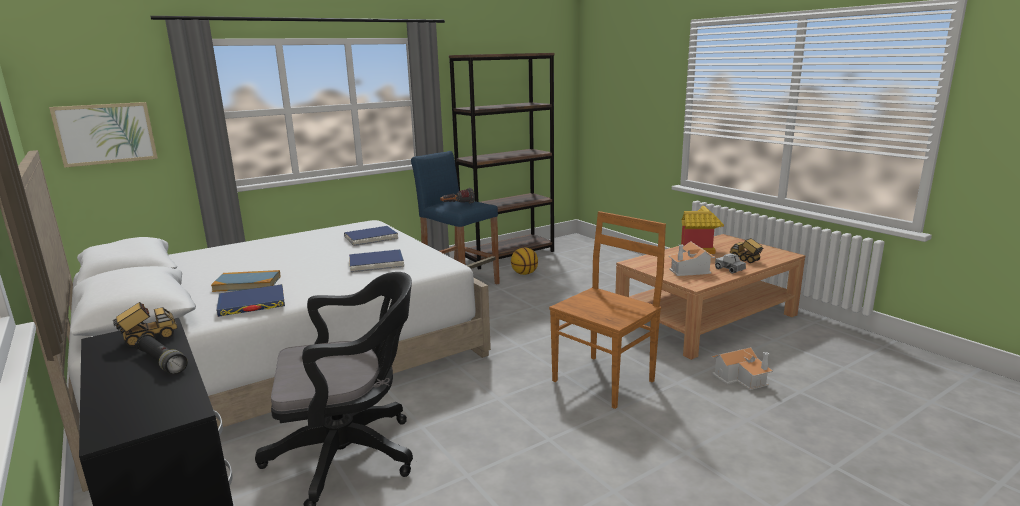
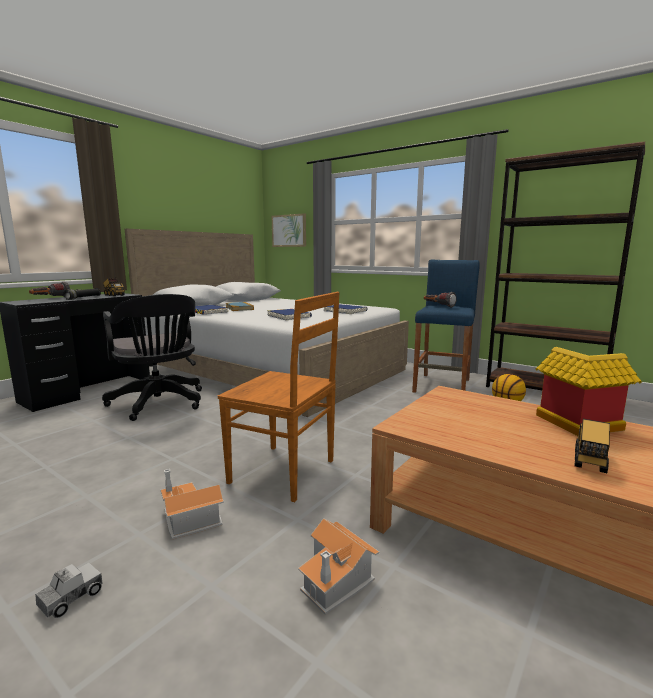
camera: 70 degrees right, 5 degrees down
toy house [669,241,715,276] -> toy house moved to [161,469,224,539]
toy truck [715,253,746,273] -> toy truck moved to [35,563,103,618]
none -> flashlight [29,282,70,297]

